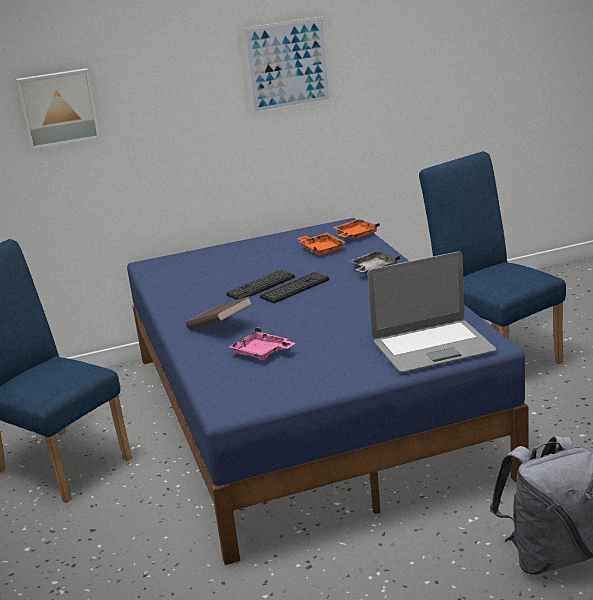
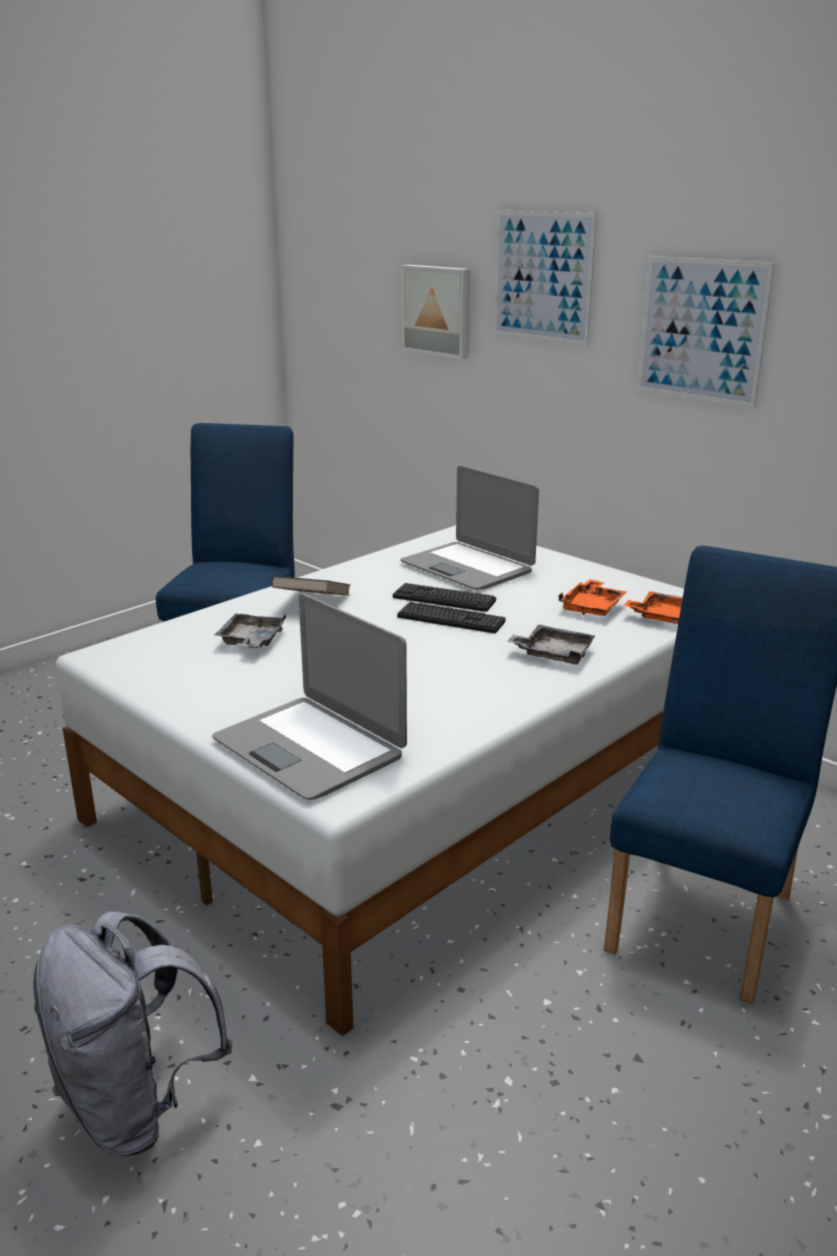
camera: 60 degrees right, 0 degrees up
blue bed [127,218,528,565] -> white bed [56,525,684,1037]
pink tray [229,327,295,360] -> grey tray [215,614,286,648]
none -> laptop [400,466,539,590]
none -> picture [494,211,597,346]

